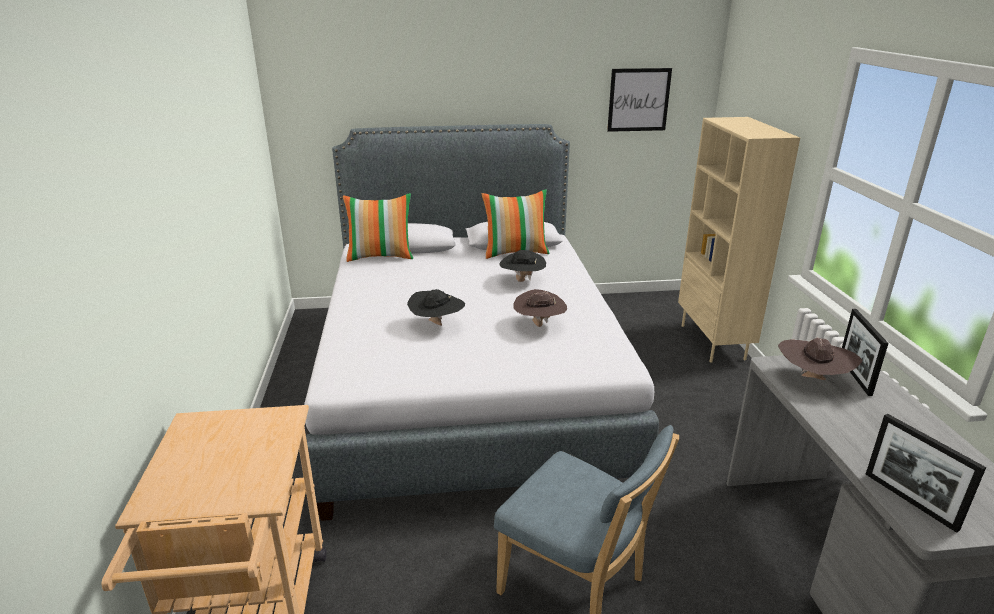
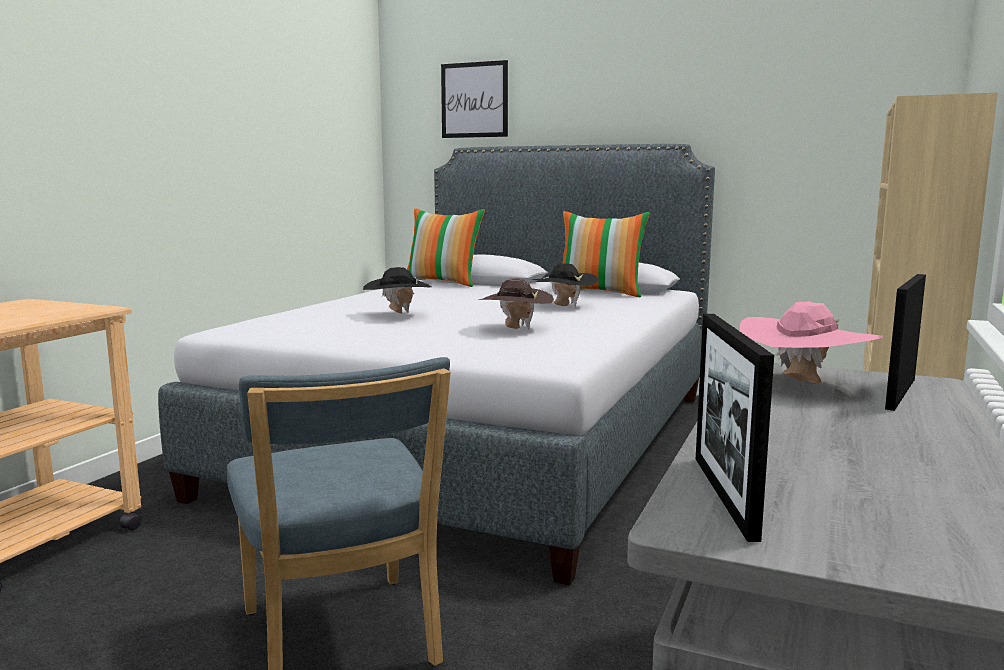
camera: 30 degrees right, 15 degrees down
picture [607,68,672,132] -> picture moved to [441,60,508,138]
brown hat [778,338,862,380] -> pink hat [740,302,883,384]

